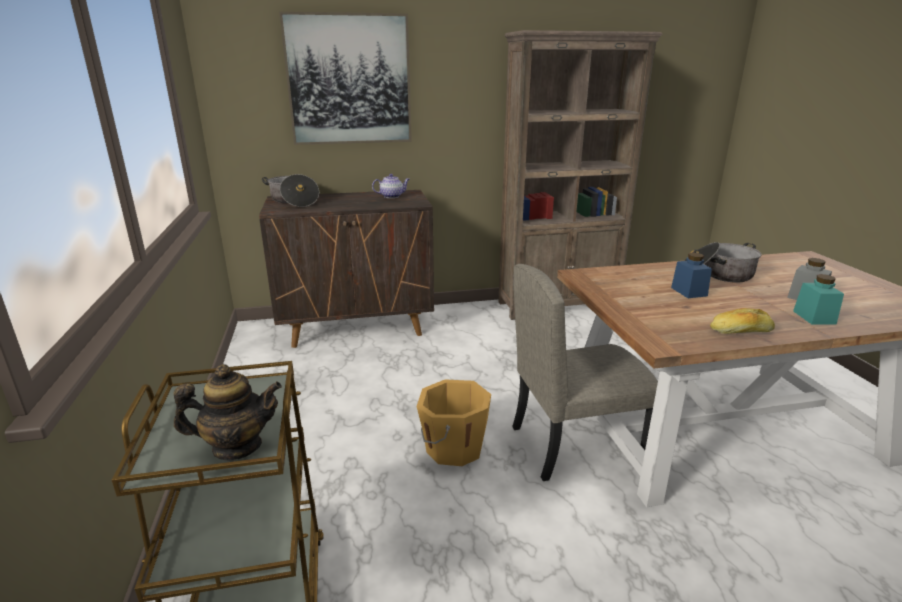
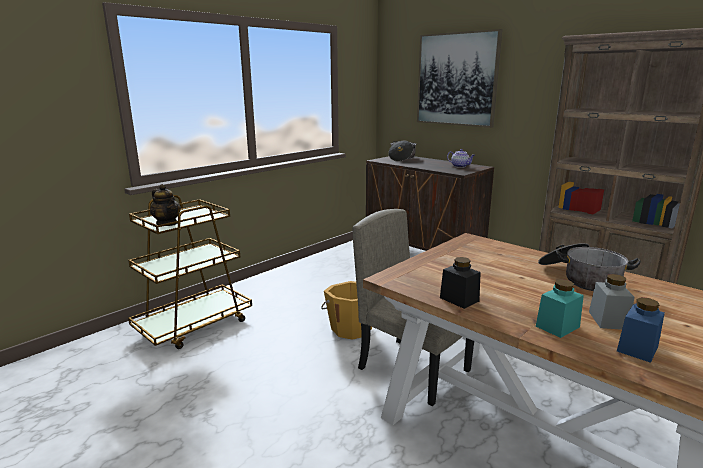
camera: 55 degrees right, 5 degrees down
blue jar [671,253,712,298] -> blue jar moved to [617,297,665,363]
bread [710,308,775,334] -> black jar [440,257,481,309]

